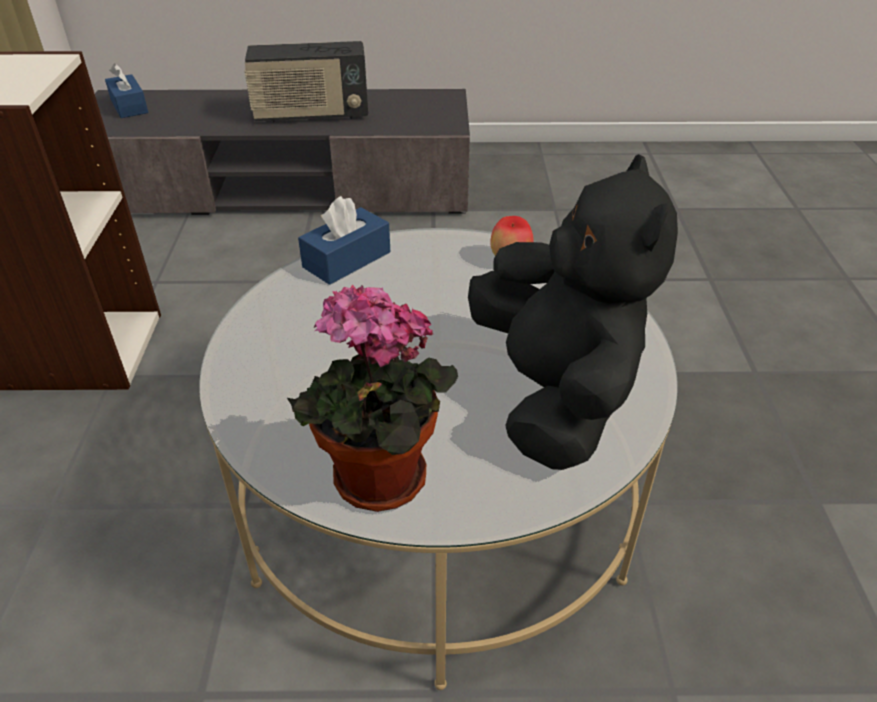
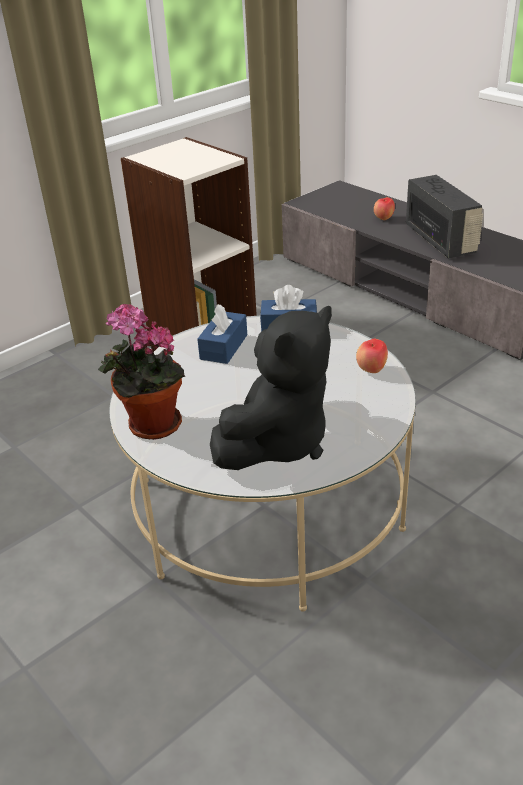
camera: 50 degrees right, 5 degrees down
blue tissue box [105,63,148,118] -> blue tissue box moved to [197,304,247,364]
radio [245,41,368,123] -> radio turned 150 degrees counterclockwise [406,175,483,259]
none -> apple [374,197,395,220]

